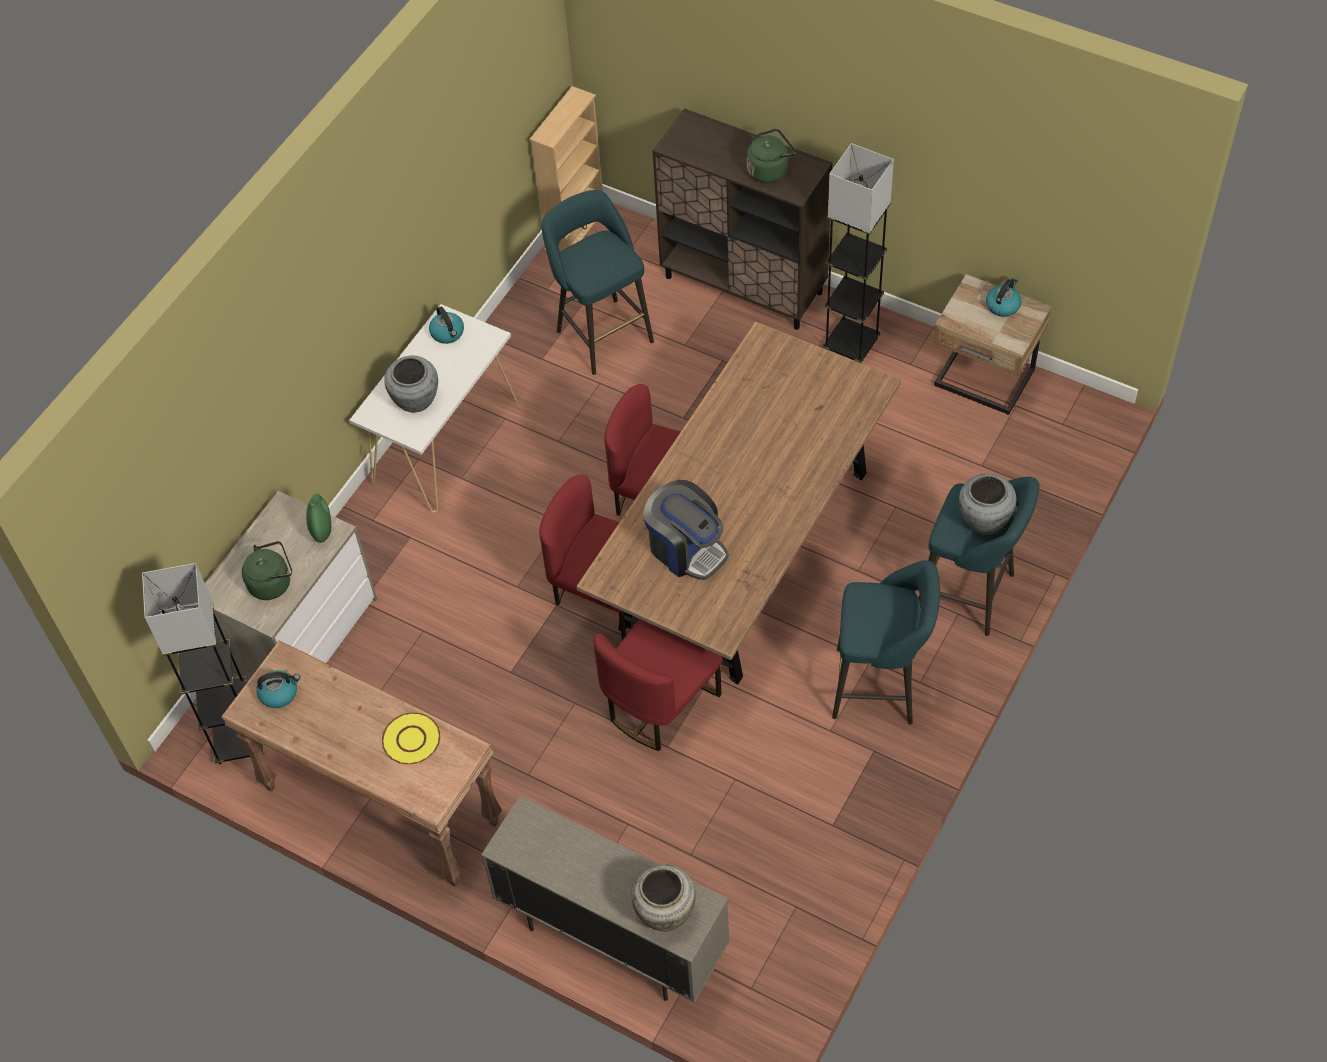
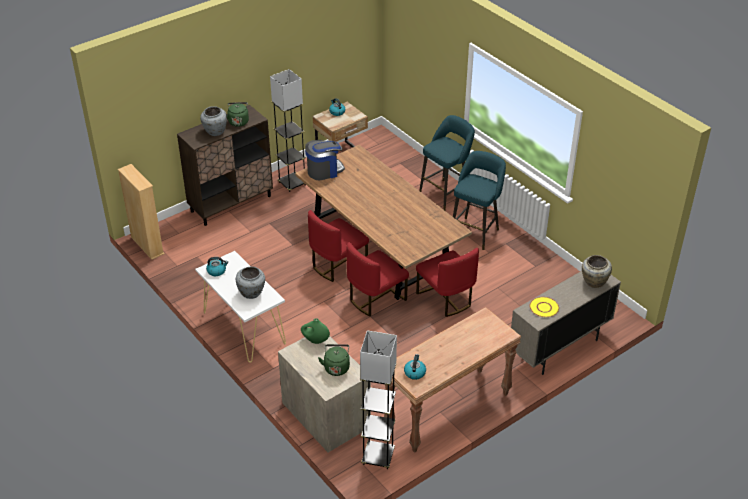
camera: 70 degrees left, 15 degrees down
yellow plate [382,712,440,765] -> yellow plate moved to [530,297,559,317]
turquoise stool [541,190,654,375] -> none
coffee machine [643,480,729,580] -> coffee machine moved to [305,140,345,180]
grey vase [959,474,1016,535] -> grey vase moved to [200,106,227,136]

